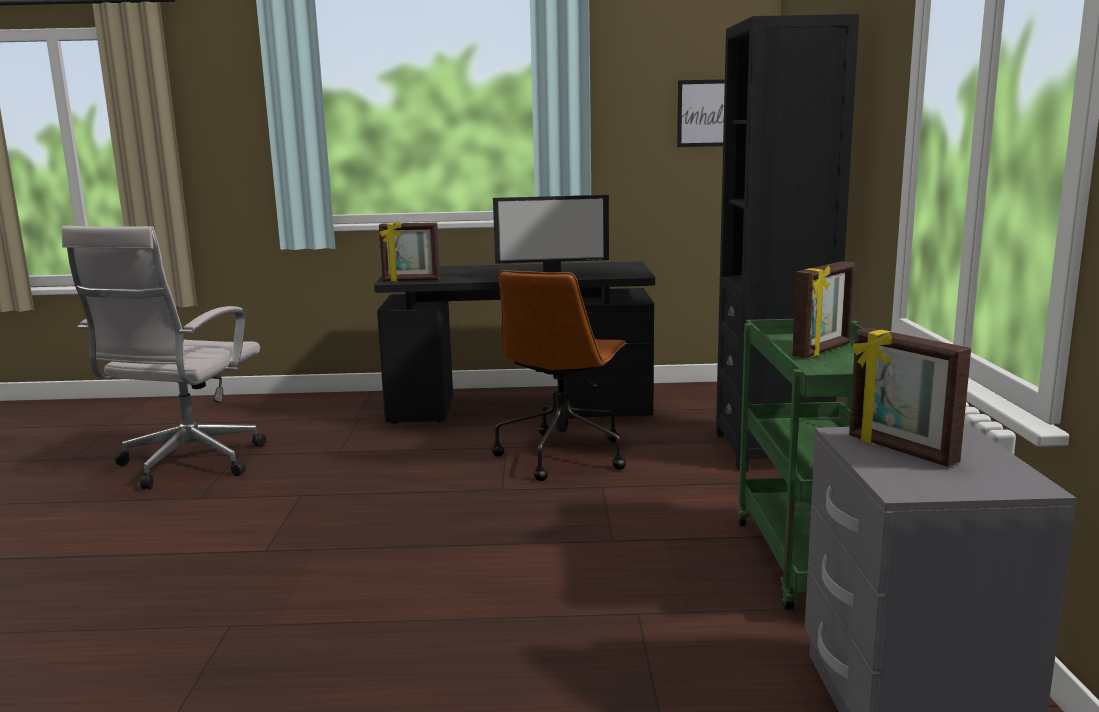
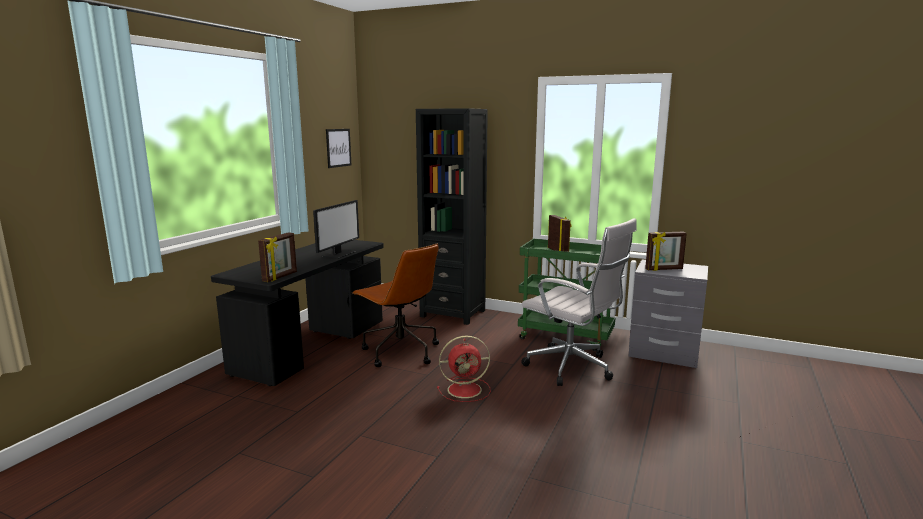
camera: 65 degrees left, 0 degrees up
white office chair [61,226,266,489] -> white office chair moved to [521,218,637,386]
none -> red fan [437,335,491,402]

